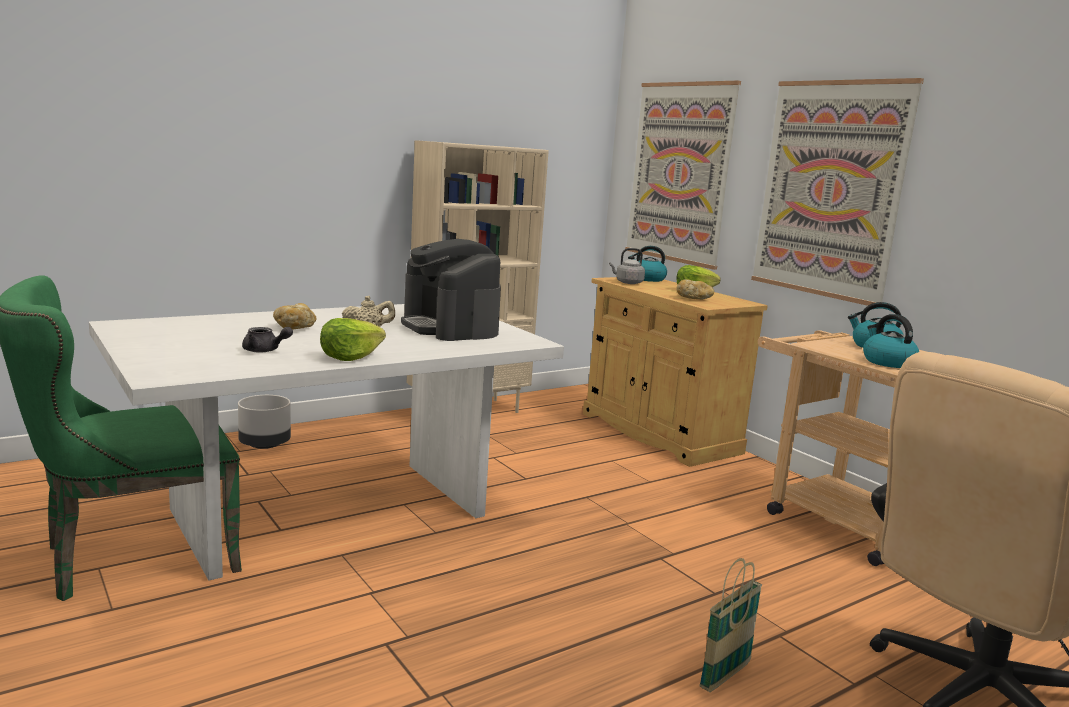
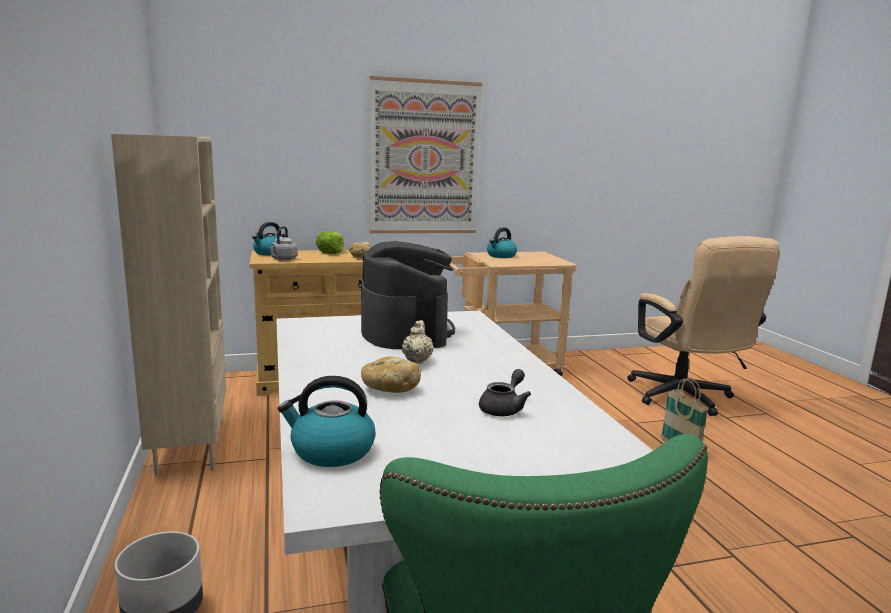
camera: 70 degrees left, 0 degrees up
lettuce [320,318,386,361] -> none
coffee machine [401,239,501,341] -> coffee machine turned 90 degrees counterclockwise [361,241,455,349]
picture [625,81,741,270] -> none
kettle [863,314,919,368] -> kettle moved to [278,376,376,467]

